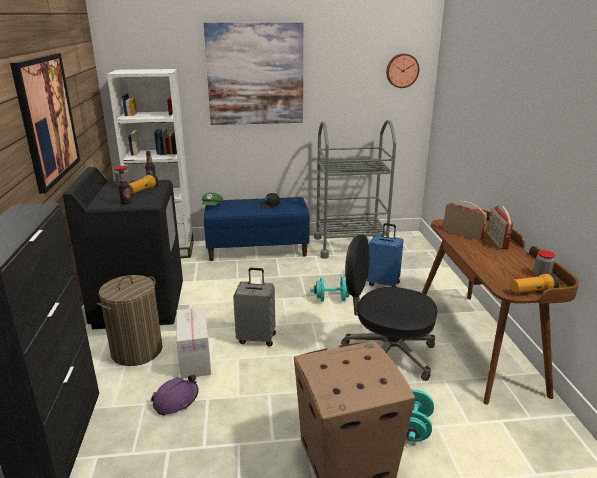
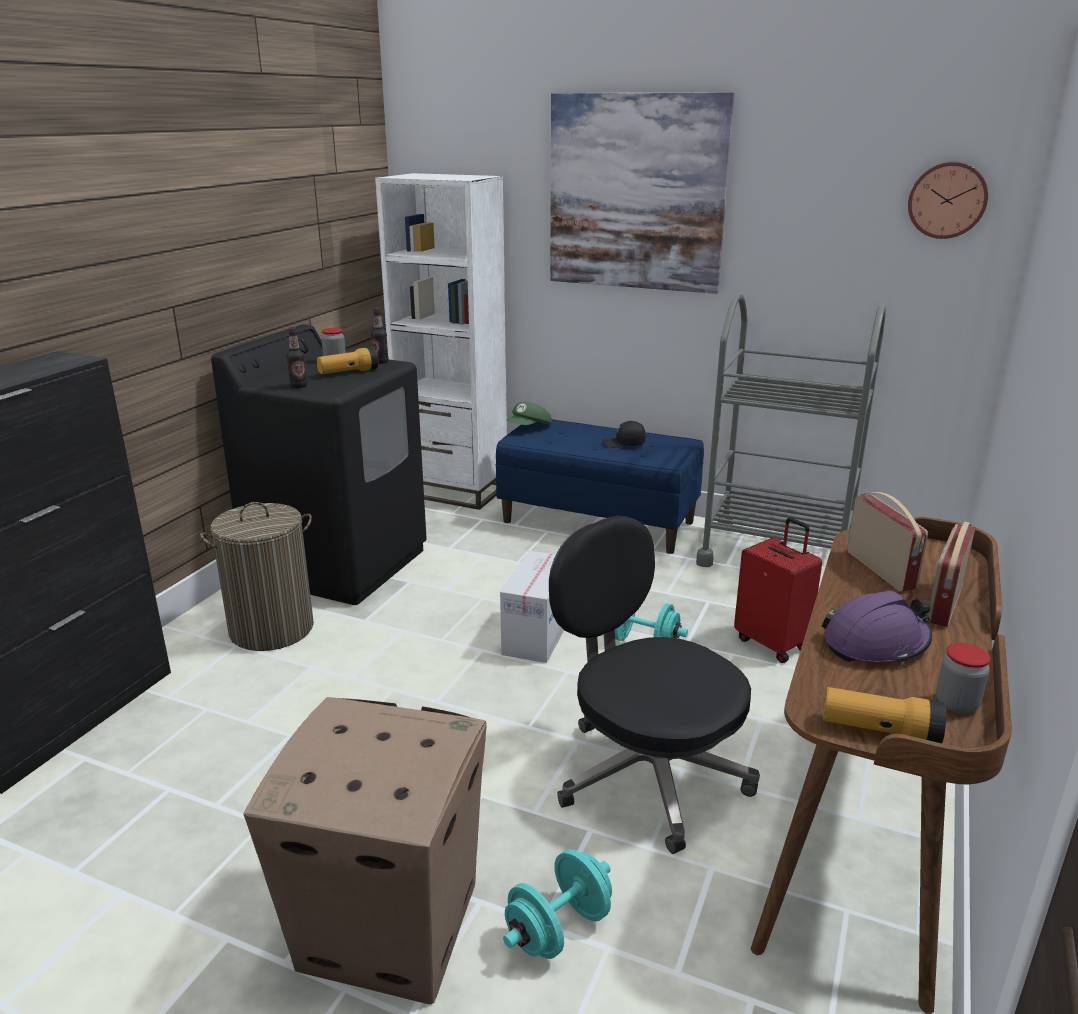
camera: 30 degrees right, 0 degrees up
picture [10,53,80,194] -> none
purple hard hat [151,374,199,415] -> purple hard hat moved to [821,591,932,665]
cardboard box [177,307,211,379] -> cardboard box moved to [500,551,564,663]
grey suitcase [233,268,276,347] -> none
blue suitcase [367,223,404,287] -> red suitcase [734,517,822,663]

